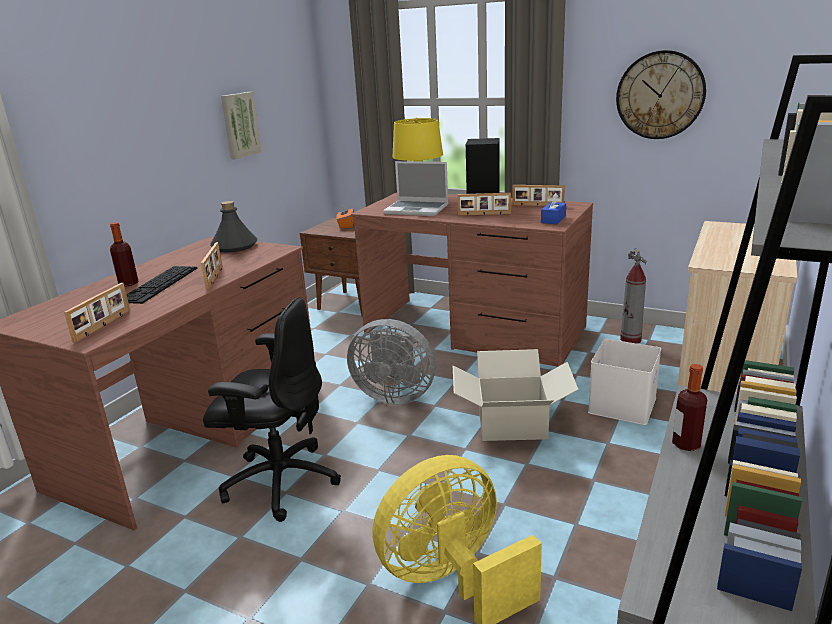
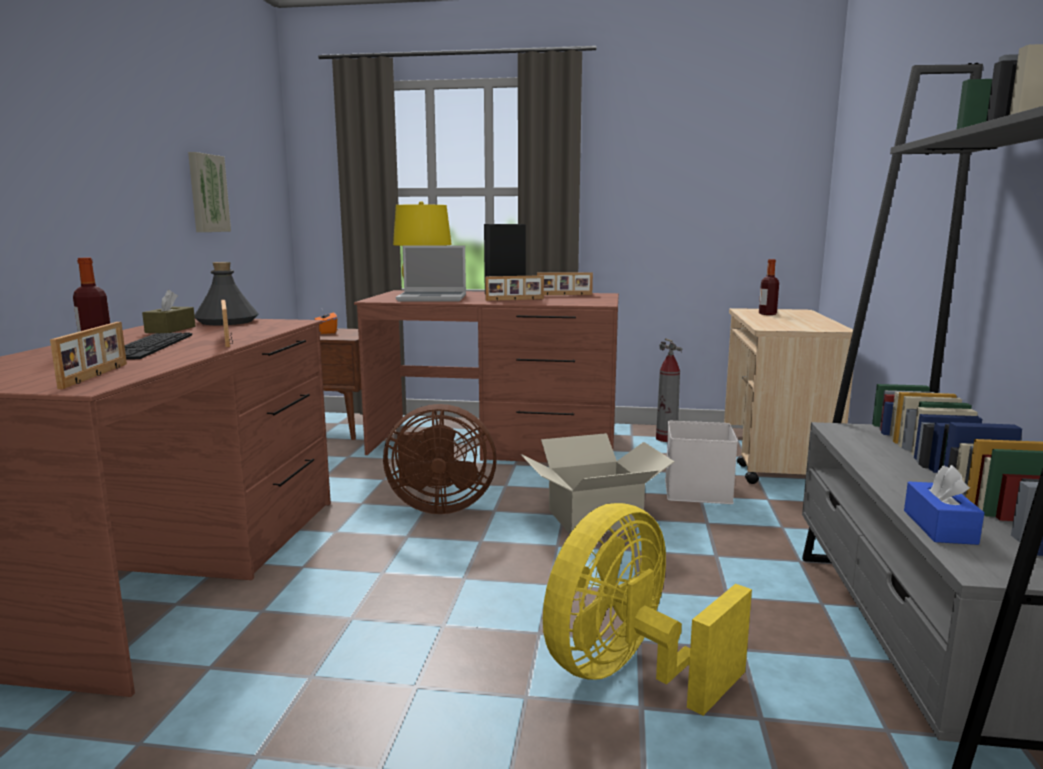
camera: 20 degrees left, 10 degrees down
black office chair [203,297,341,522] -> none
grey fan [347,319,436,405] -> brown fan [383,404,497,514]
blue tissue box [541,193,566,224] -> blue tissue box moved to [904,465,984,545]
wall clock [616,50,706,139] -> none
bottle [672,364,707,451] -> bottle moved to [759,259,779,315]
none -> brown tissue box [142,290,195,333]

